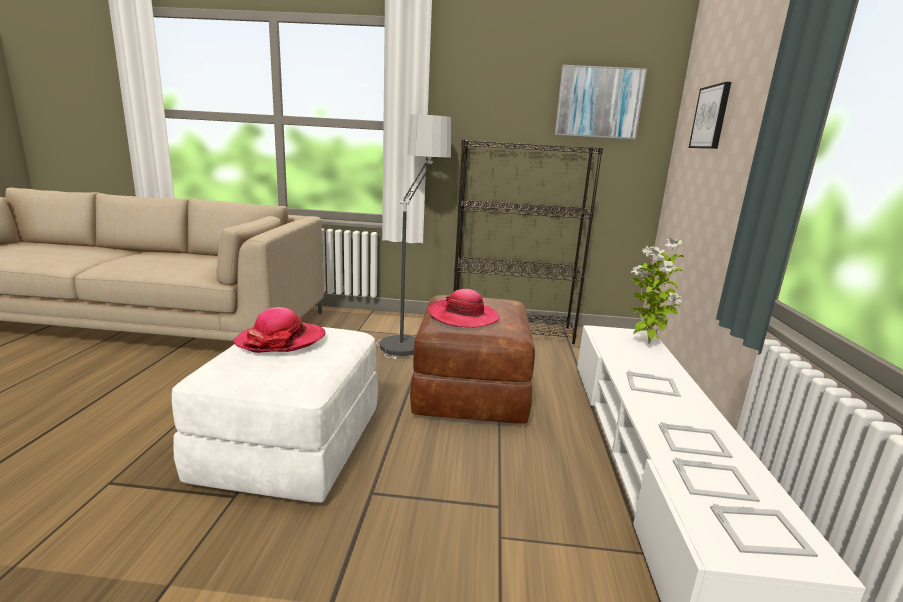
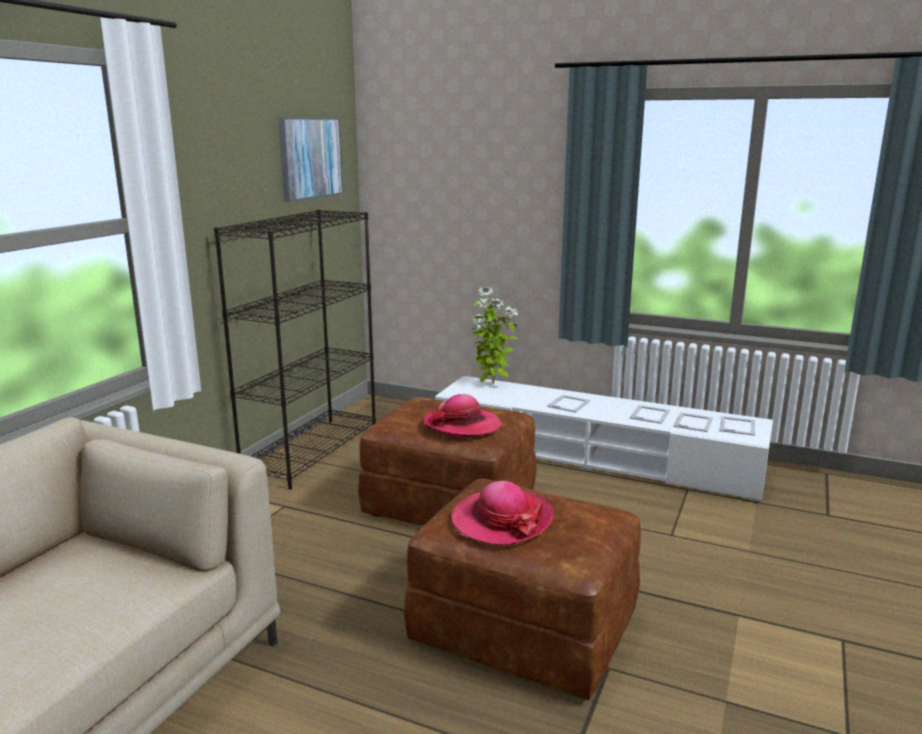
camera: 70 degrees left, 0 degrees up
white ottoman [172,327,378,503] -> brown ottoman [404,479,641,700]
floor lamp [376,115,451,359] -> none
picture [689,82,731,149] -> none

